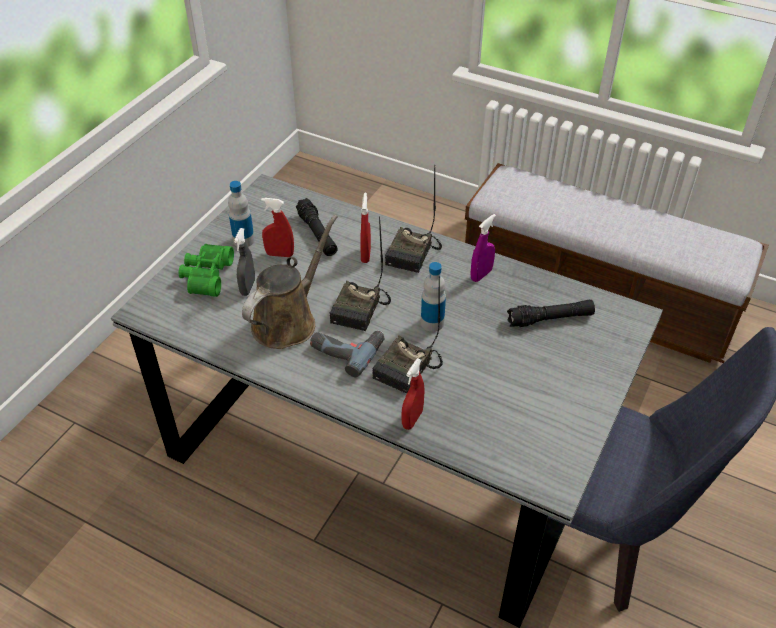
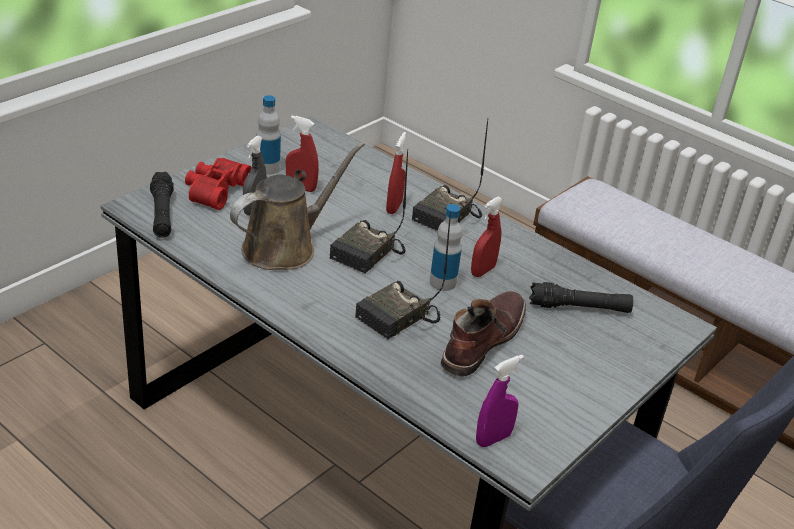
camera: 10 degrees right, 10 degrees down
green binoculars [179,244,234,297] -> red binoculars [185,158,252,210]
black flashlight [296,198,338,256] -> black flashlight moved to [150,172,174,238]
power drill [310,331,385,378] -> none
red spray bottle [401,358,425,430] -> red spray bottle moved to [471,197,503,277]
purple spray bottle [471,214,496,282] -> purple spray bottle moved to [476,355,524,447]
none -> brown boot [441,291,526,377]

